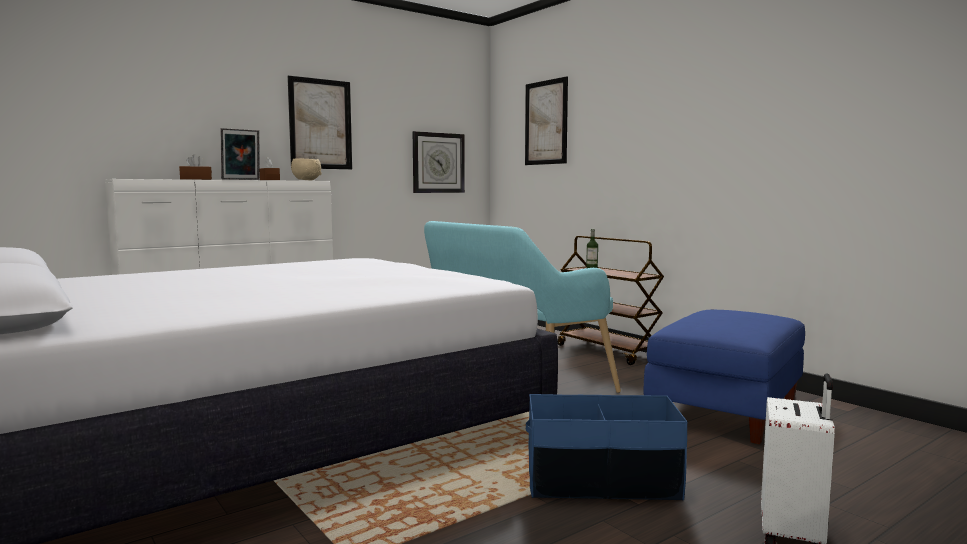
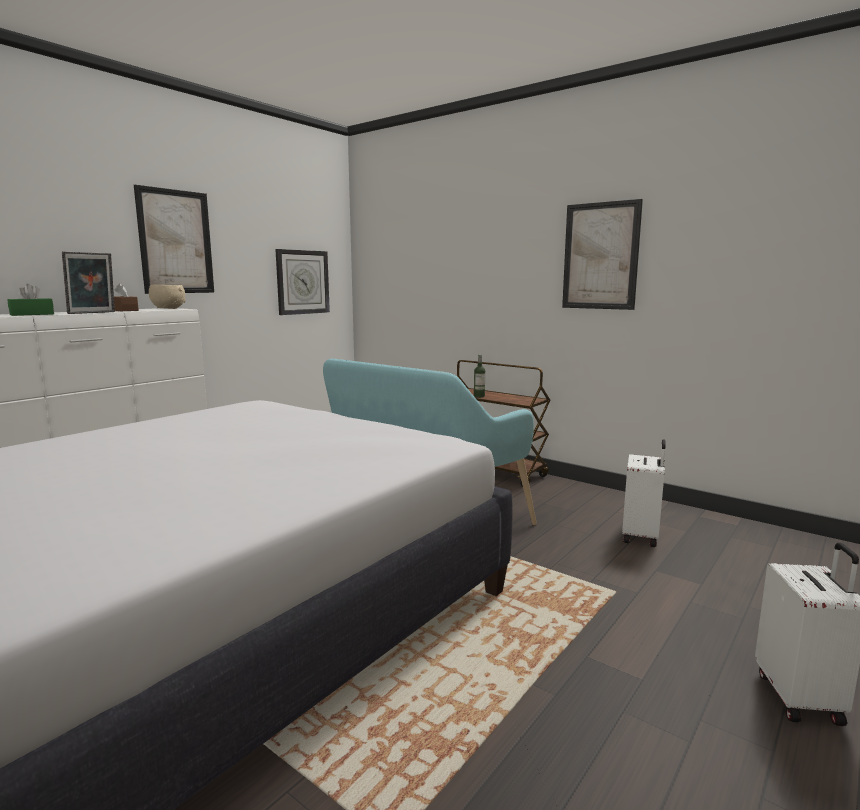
camera: 15 degrees left, 5 degrees up
brown tissue box [179,154,212,180] -> green tissue box [7,284,54,316]
picture [525,76,568,165] -> picture moved to [562,199,643,310]
blue storage box [526,394,688,500] -> none
blue ottoman [643,310,805,444] -> white suitcase [622,440,666,547]

